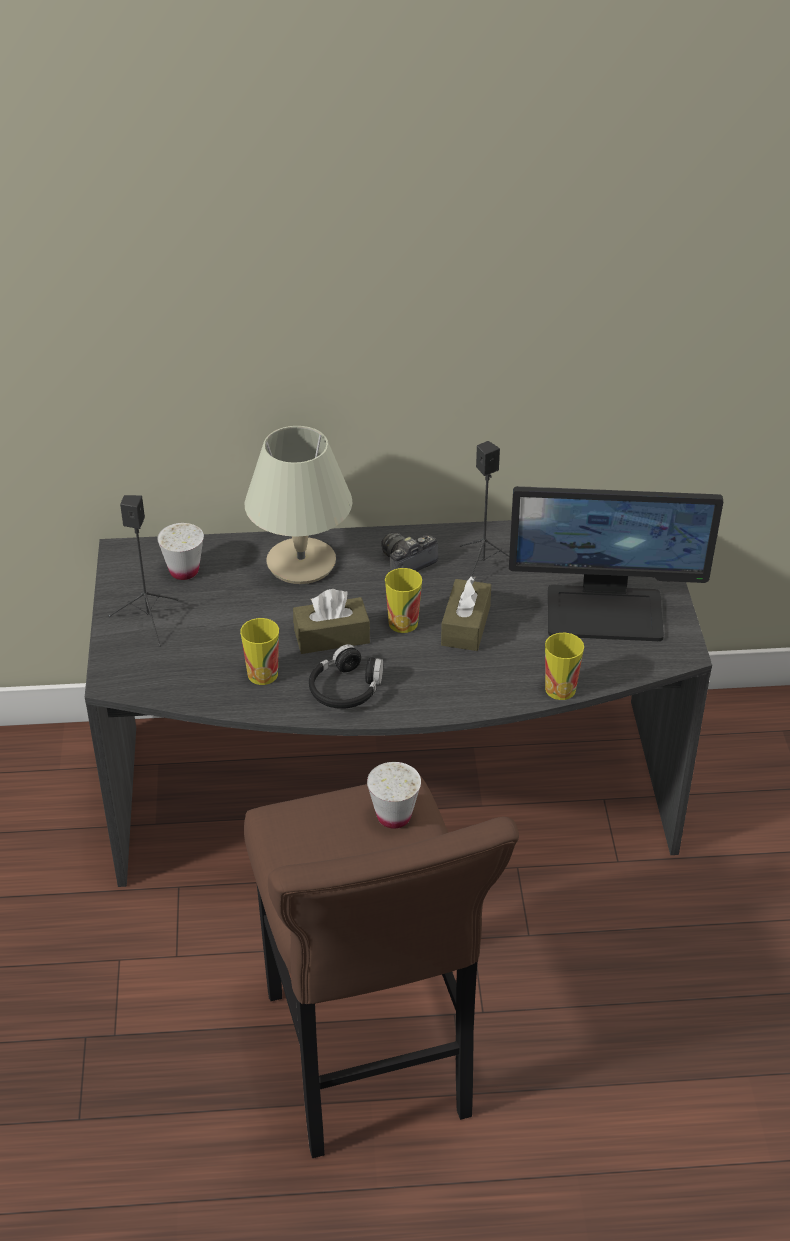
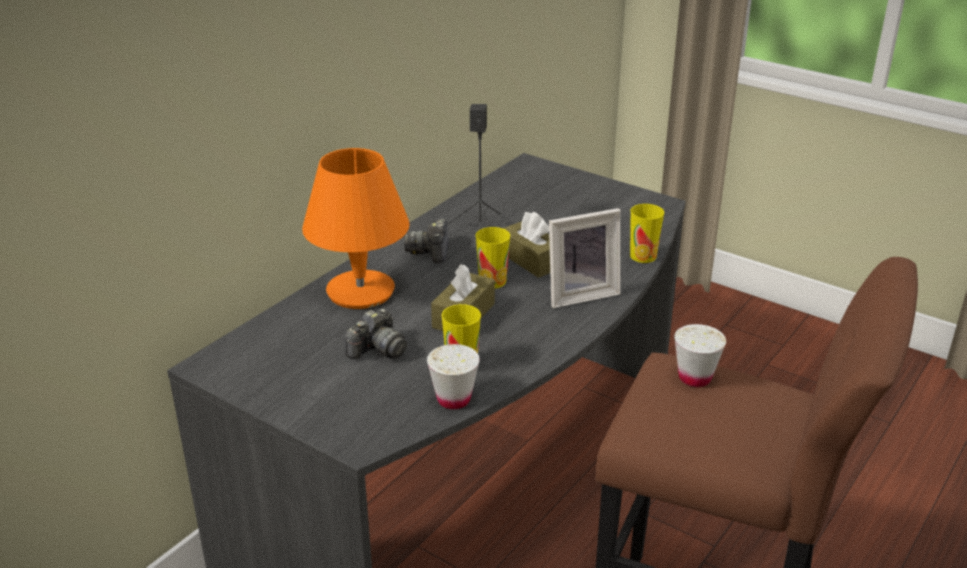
camera: 50 degrees left, 10 degrees down
black speaker [108,495,178,647] -> none
white cup [157,523,204,580] -> white cup moved to [427,344,480,409]
beige table lamp [245,426,353,584] -> orange table lamp [302,148,410,309]
black headphones [309,644,383,709] -> none
monitor [509,486,723,641] -> none
none -> camera [344,309,407,359]
none -> picture frame [549,208,621,308]

